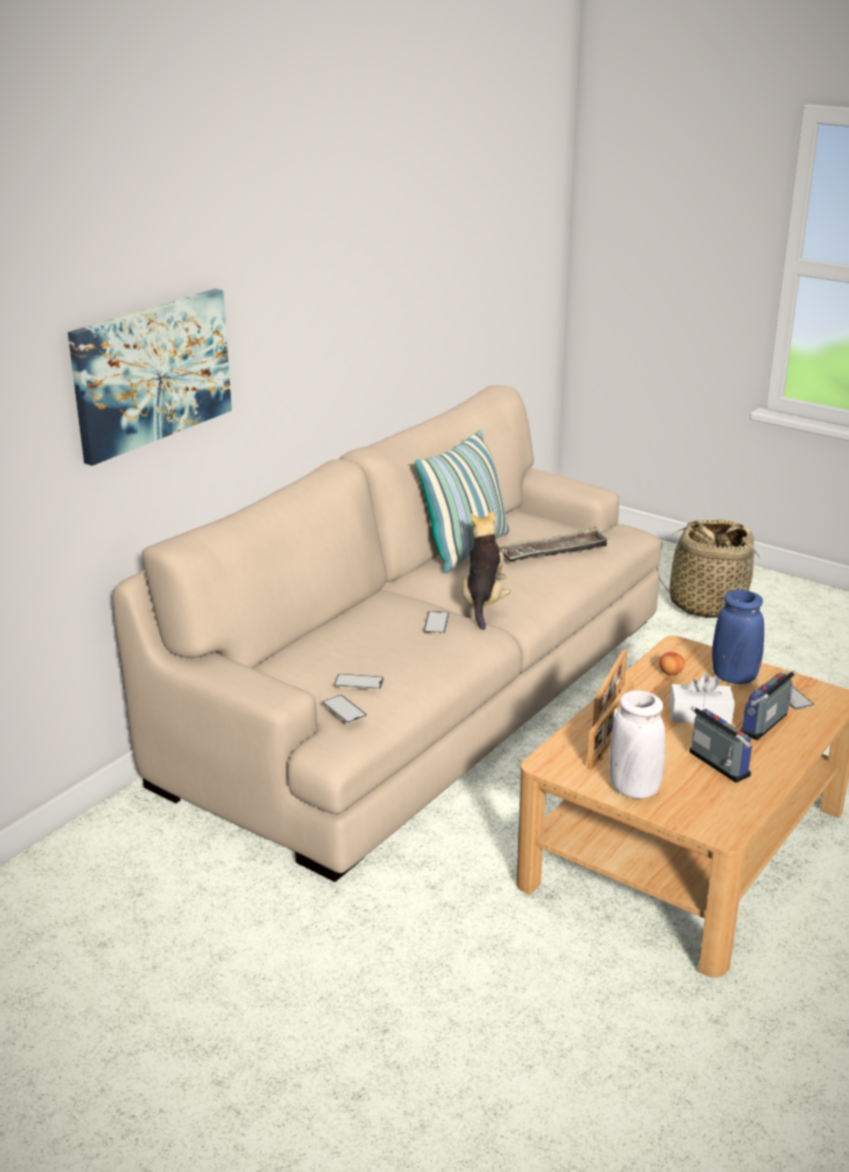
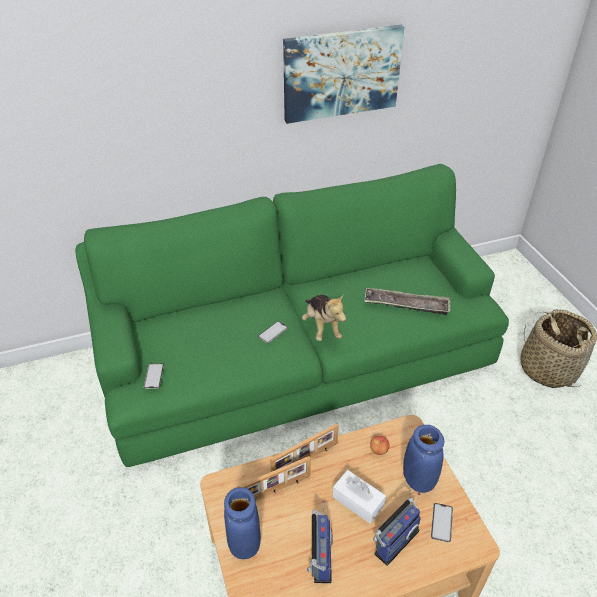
camera: 35 degrees right, 15 degrees up
picture [68,289,232,466] -> picture moved to [283,25,405,124]
beige sofa [113,385,662,882] -> green sofa [75,164,509,467]
phone [334,674,384,690] -> none
pillow [415,429,510,574] -> none
plush toy [462,511,511,630] -> plush toy turned 120 degrees clockwise [302,295,346,341]
white vase [609,690,665,799] -> blue vase [224,487,261,559]
radio [740,664,797,740] -> radio turned 150 degrees clockwise [373,493,421,566]

